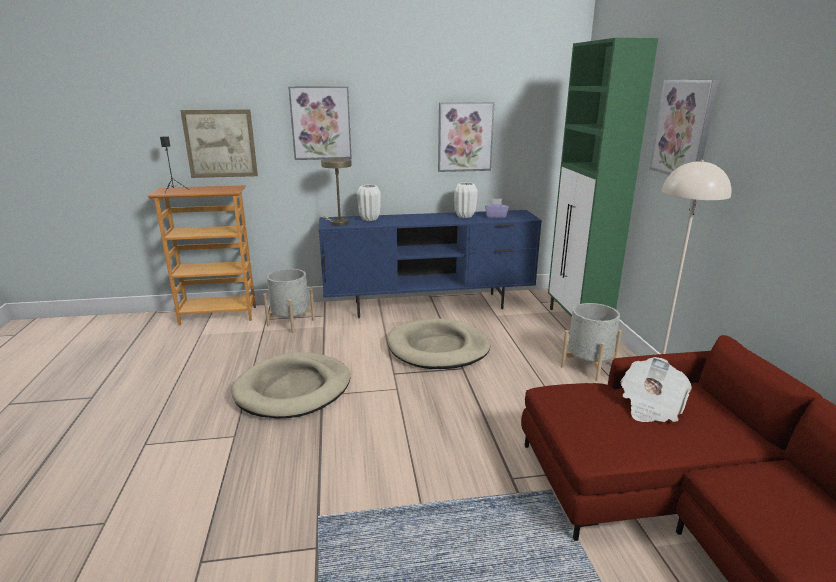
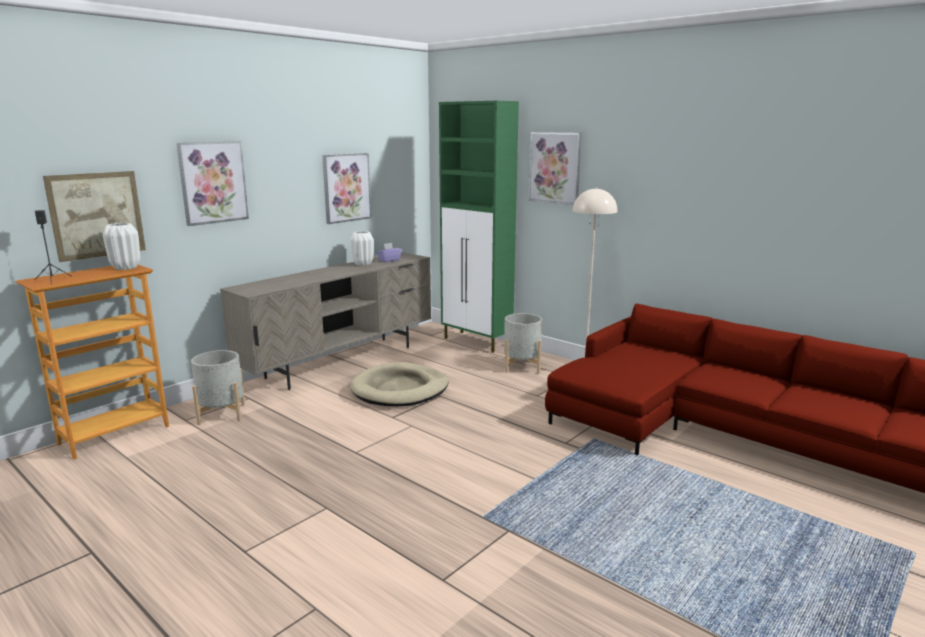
camera: 40 degrees left, 5 degrees down
beige dog bed [231,352,351,419] -> none
blue tv stand [318,210,542,318] -> beige tv stand [220,252,431,390]
beige table lamp [321,158,352,226] -> none
white vase [357,185,381,221] -> white vase moved to [103,223,140,270]
newspaper [620,357,692,422] -> none

